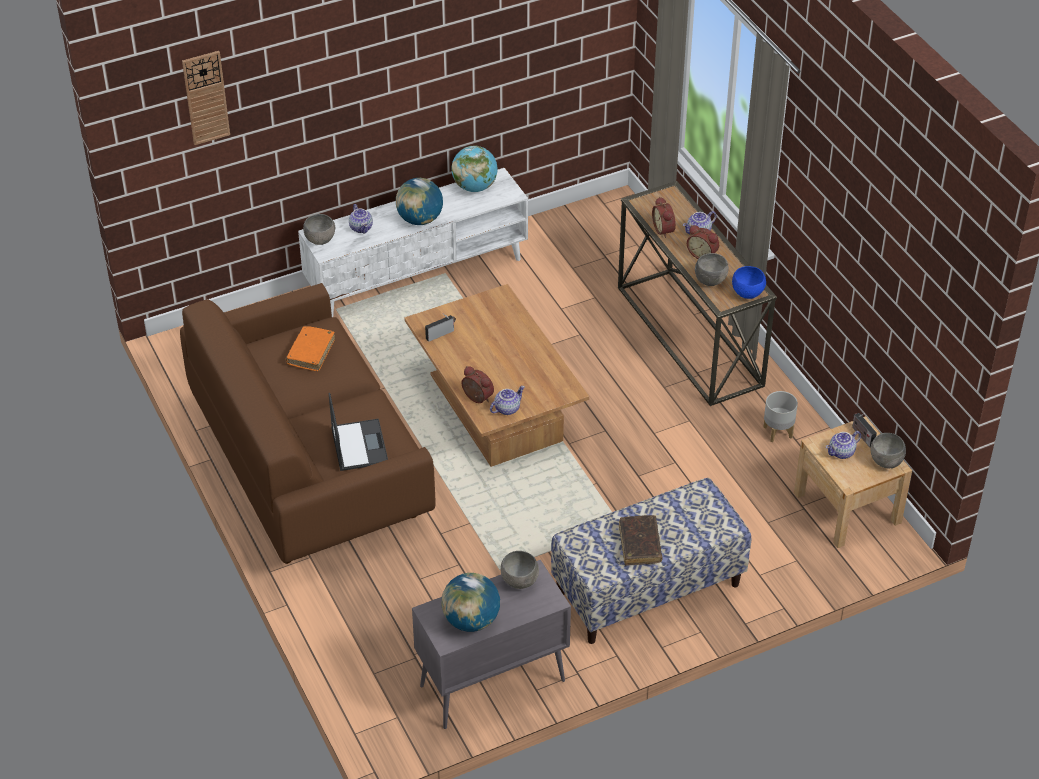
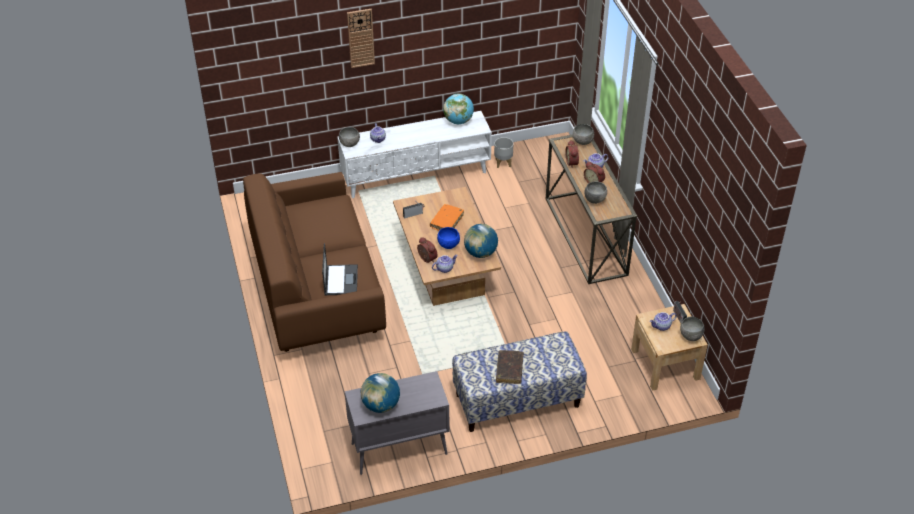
camera: 10 degrees right, 0 degrees up
wall clock [182,51,230,145] -> wall clock moved to [347,9,375,68]
orange book [286,326,335,371] -> orange book moved to [430,204,464,231]
globe [396,178,443,225] -> globe moved to [464,224,498,258]
grey bowl [501,551,539,589] -> grey bowl moved to [573,124,594,145]
blue bowl [732,266,766,299] -> blue bowl moved to [437,227,460,249]
grey planter [763,391,798,442] -> grey planter moved to [494,137,514,168]

